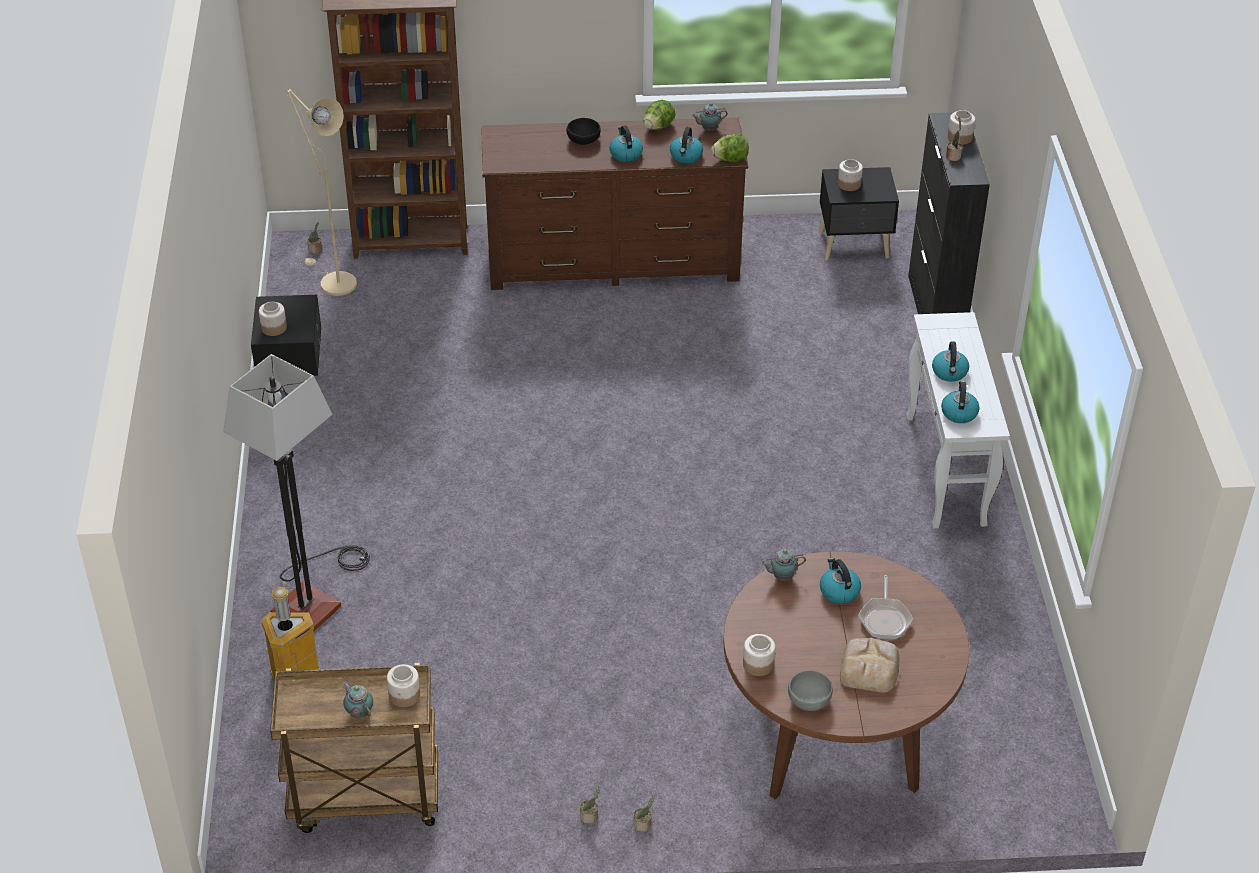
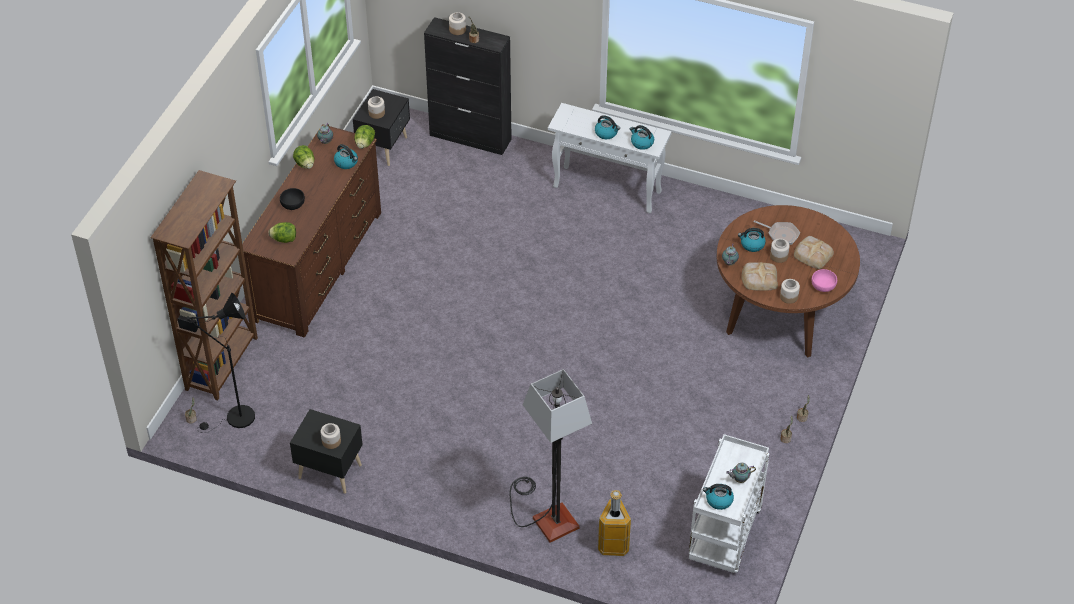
camera: 65 degrees left, 5 degrees up
brown cart [270,663,438,833] -> white cart [689,434,770,573]
beige floor lamp [286,89,357,296] -> black floor lamp [187,293,255,433]
jar [387,664,420,707] -> jar moved to [770,239,790,263]
kettle [610,125,643,162] -> kettle moved to [703,484,734,510]
grey bowl [788,670,833,711] -> pink bowl [812,269,837,292]
none -> lettuce [268,222,296,243]
none -> bread [741,262,778,291]

